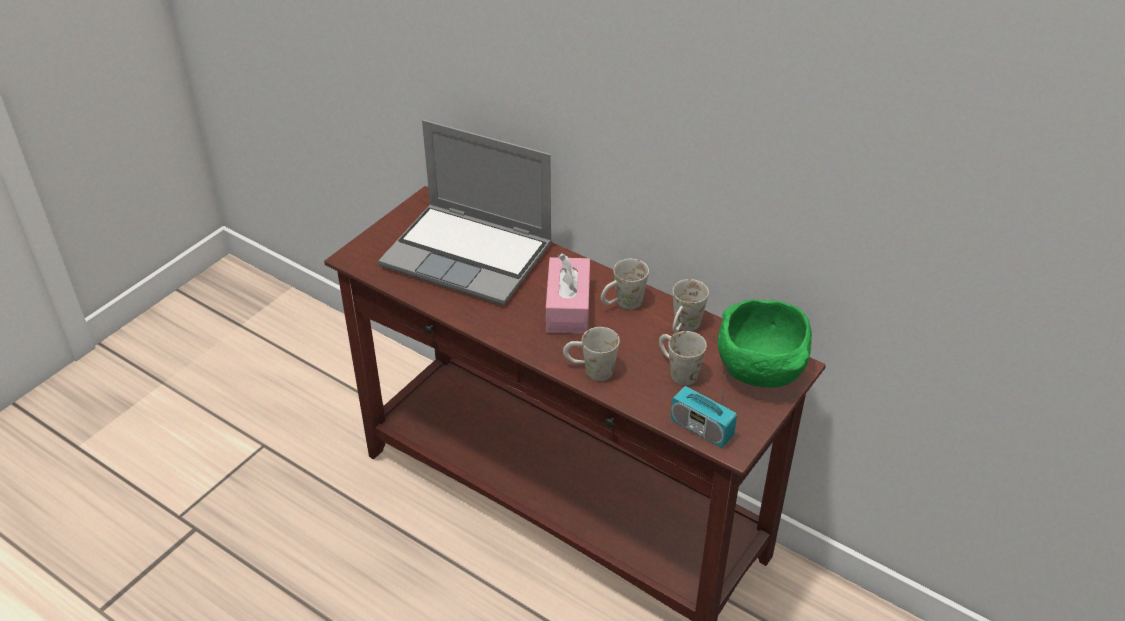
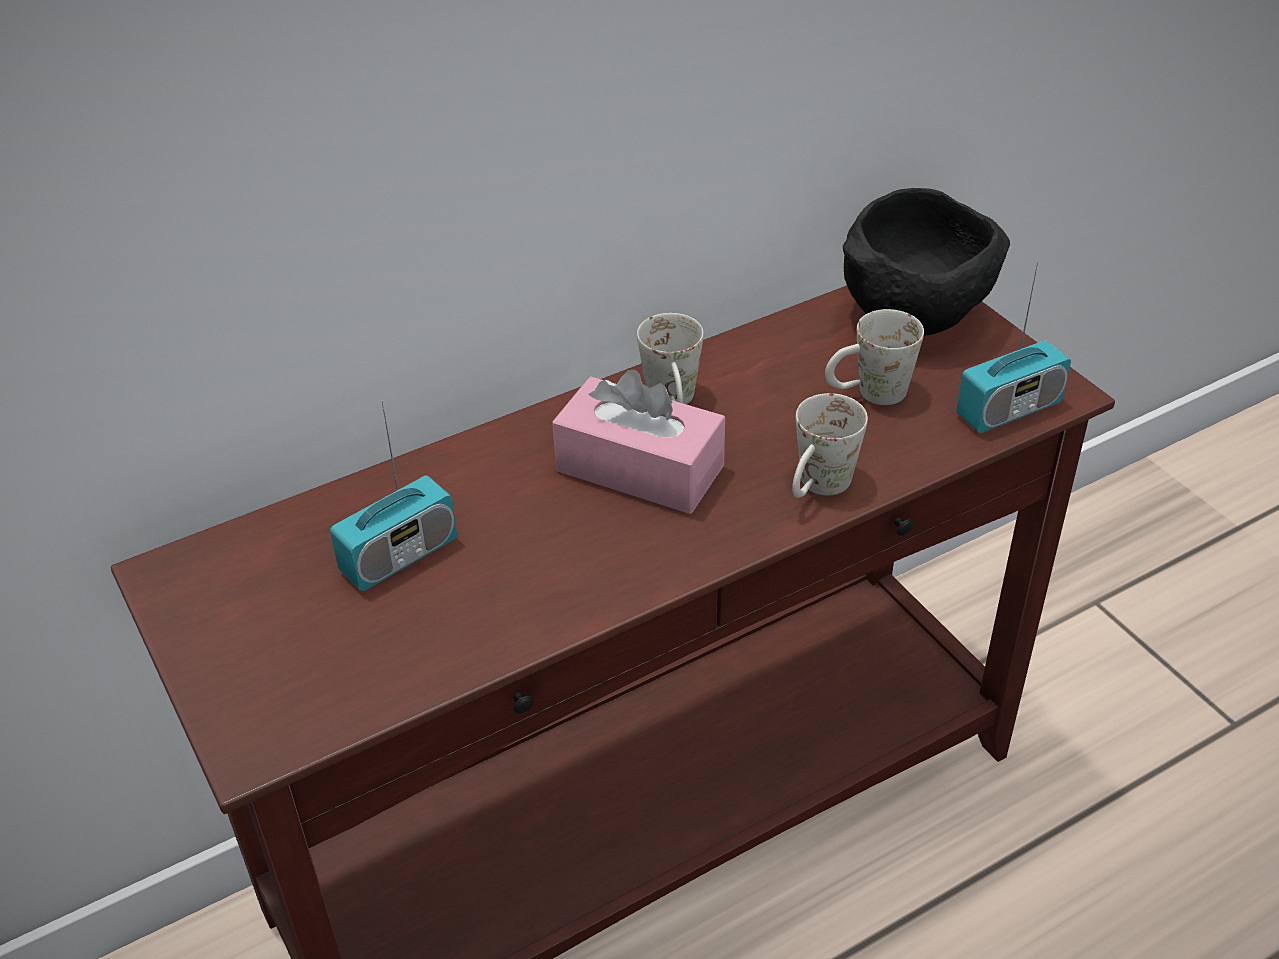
camera: 65 degrees left, 0 degrees up
laptop [378,120,552,306] -> radio [330,402,457,591]
white mug [672,279,709,333] -> none
green bowl [718,299,812,388] -> black bowl [843,188,1010,335]

